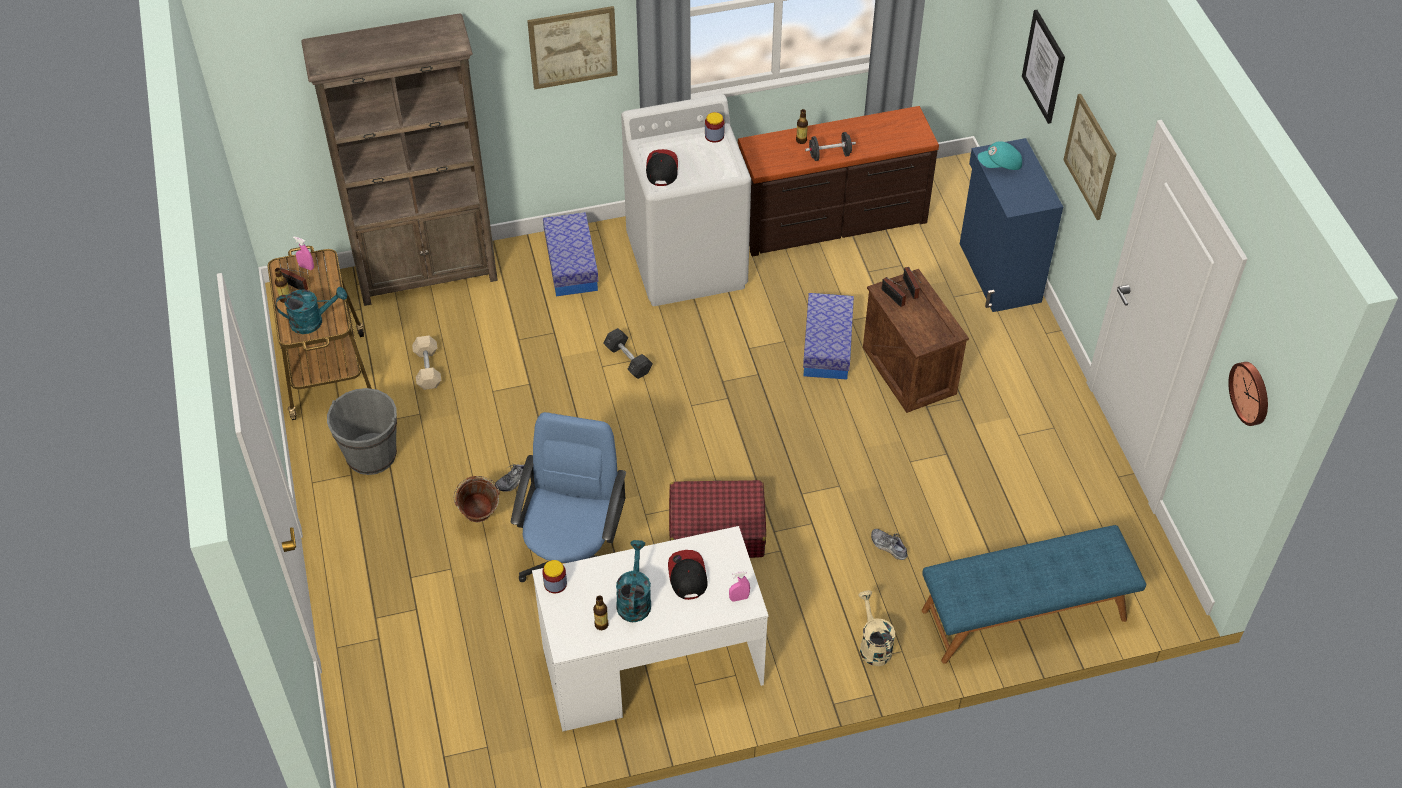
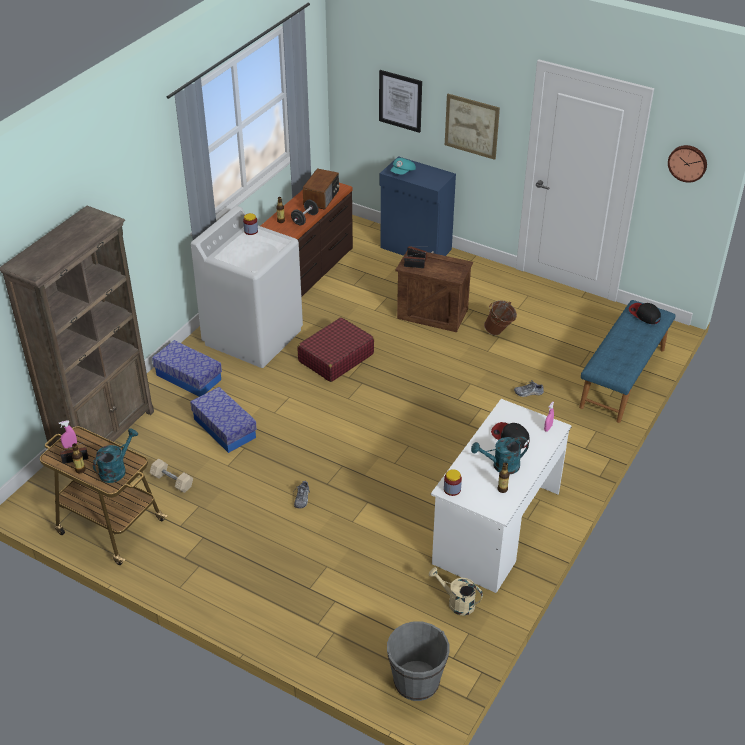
camera: 45 degrees left, 10 degrees down
grey bucket [327,388,397,475] -> grey bucket moved to [387,621,450,701]
brown bucket [454,476,500,522] -> brown bucket moved to [484,300,517,335]
blue office chair [511,412,626,582] -> none
picture [527,6,618,90] -> none
grey dumbbell [603,328,653,379] -> none
turquoise watering can [616,540,651,622] -> turquoise watering can turned 60 degrees counterclockwise [471,437,529,474]
cap [646,149,678,186] -> cap moved to [629,303,661,324]
red suitcase [669,480,766,558] -> red suitcase moved to [298,317,374,382]
storage box [803,293,854,380] -> storage box moved to [190,387,257,453]
beige watering can [859,590,895,666] -> beige watering can moved to [429,567,483,616]
none -> radio [303,168,340,210]

